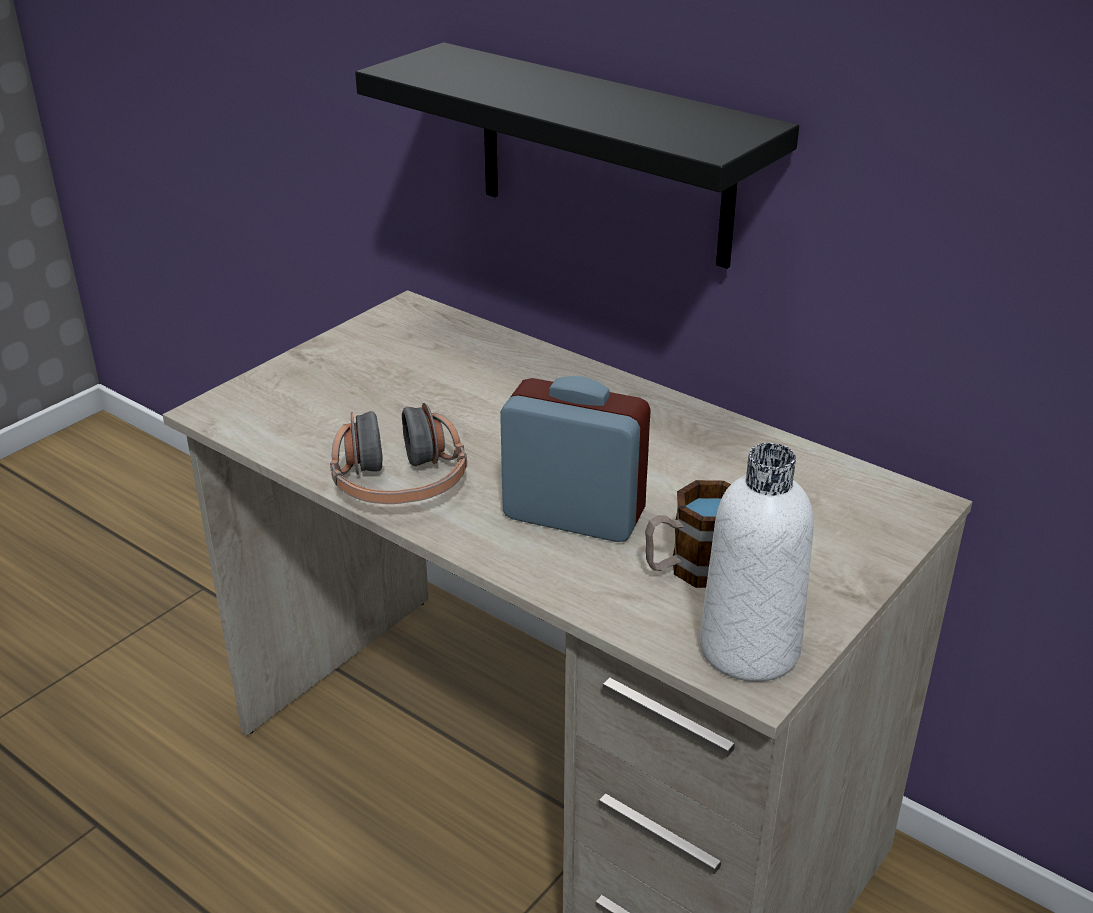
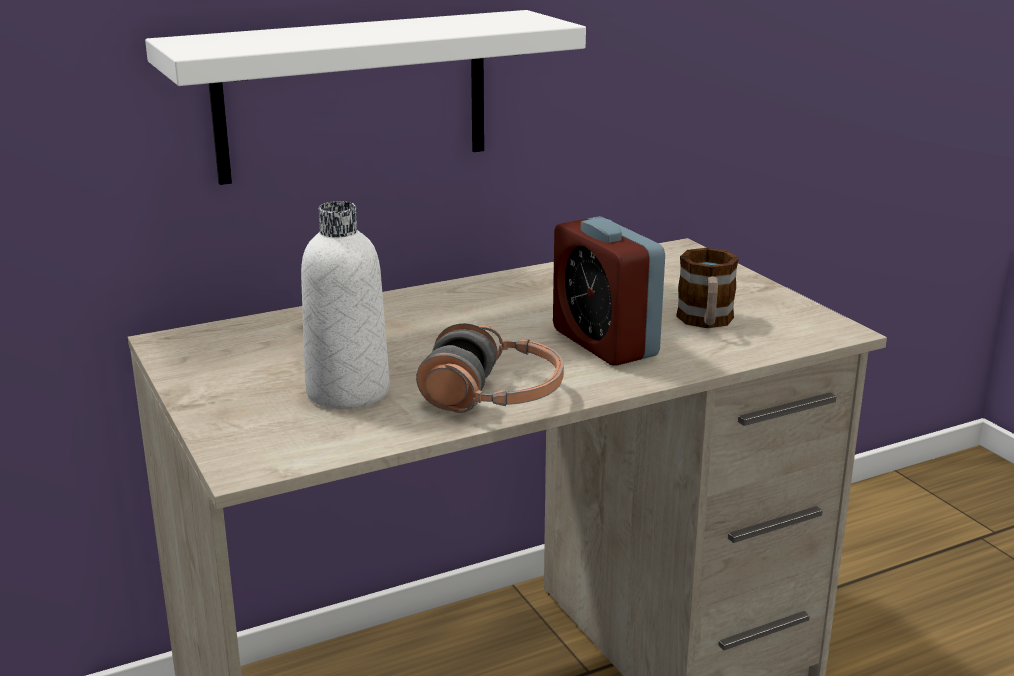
camera: 65 degrees left, 10 degrees down
black shelf [355,42,799,269] -> white shelf [145,10,586,185]
alarm clock [500,376,651,542] -> alarm clock turned 75 degrees counterclockwise [553,216,665,366]
white bottle [700,443,814,682] -> white bottle moved to [301,201,390,409]

